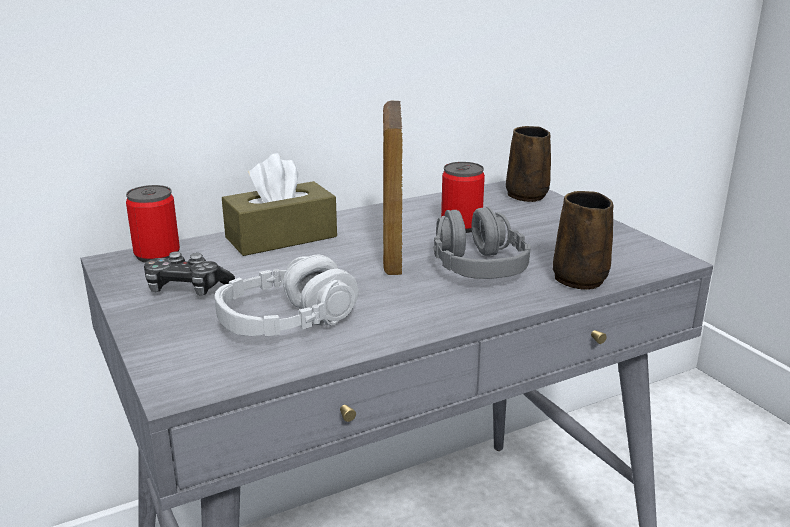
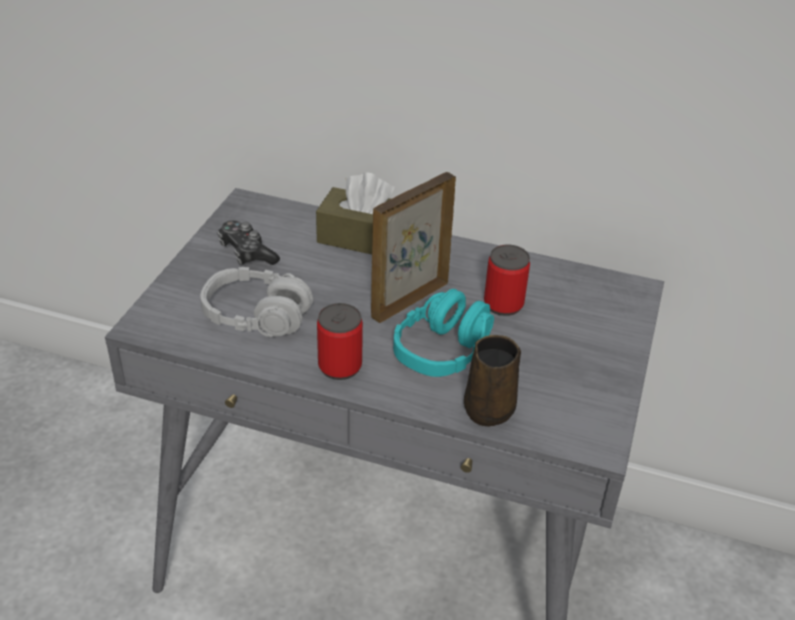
camera: 45 degrees right, 15 degrees up
can [126,185,180,263] -> can moved to [317,303,363,380]
grey headphones [433,207,530,279] -> turquoise headphones [393,289,494,377]
brown mug [506,126,551,202] -> none

